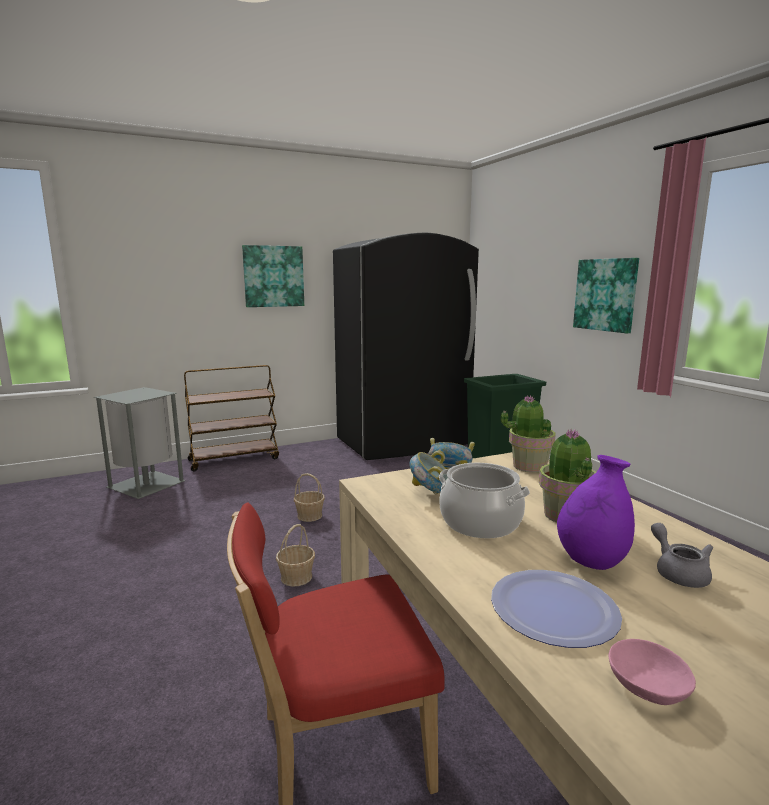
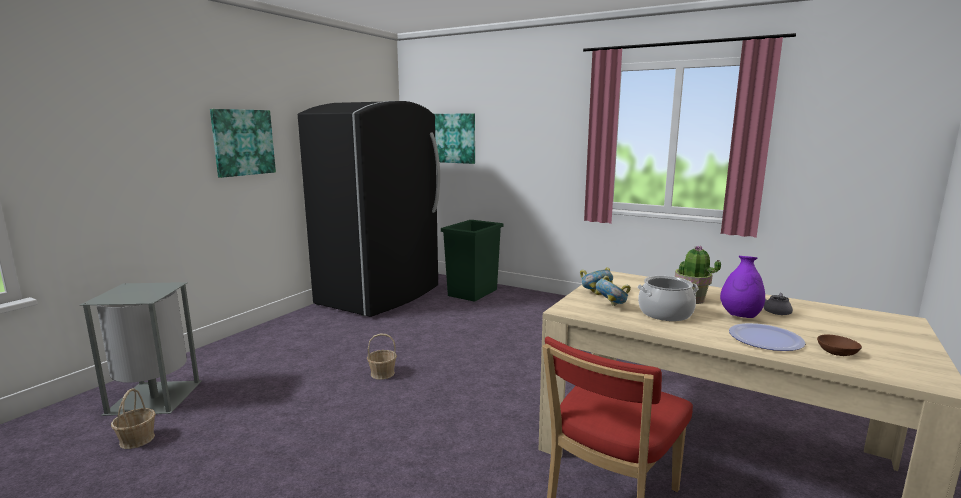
camera: 35 degrees left, 0 degrees up
brown cart [184,365,279,471] -> none
basket [276,524,315,587] -> basket moved to [111,388,156,449]
potted plant [501,395,555,473] -> none
picture [573,258,639,334] -> picture moved to [434,113,475,164]
pink bowl [608,639,696,705] -> brown bowl [817,335,862,356]

